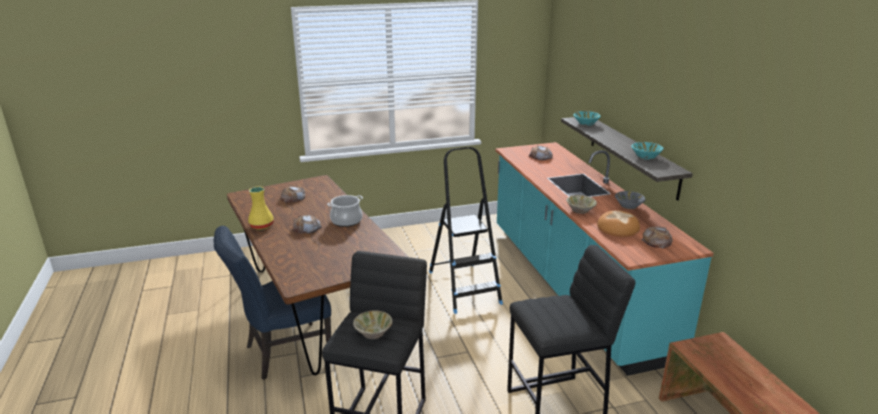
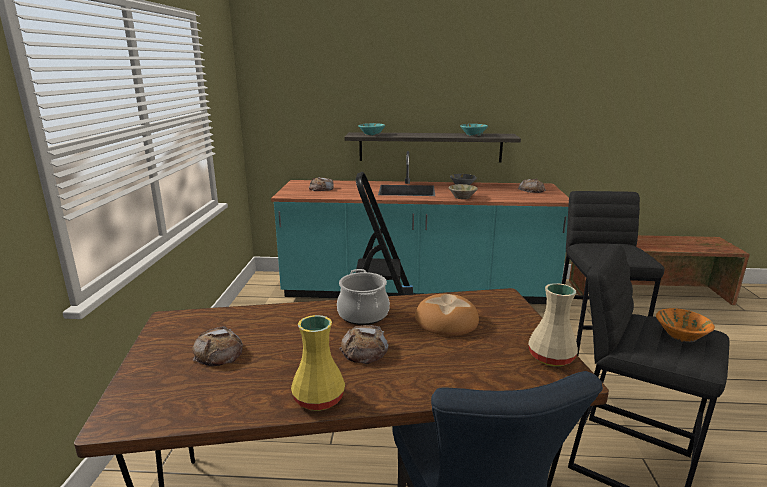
camera: 70 degrees left, 5 degrees down
beige bowl [353,310,393,339] -> orange bowl [656,308,715,342]
bread [597,211,640,237] -> bread moved to [415,294,479,336]
none -> beige vase [528,283,578,367]

